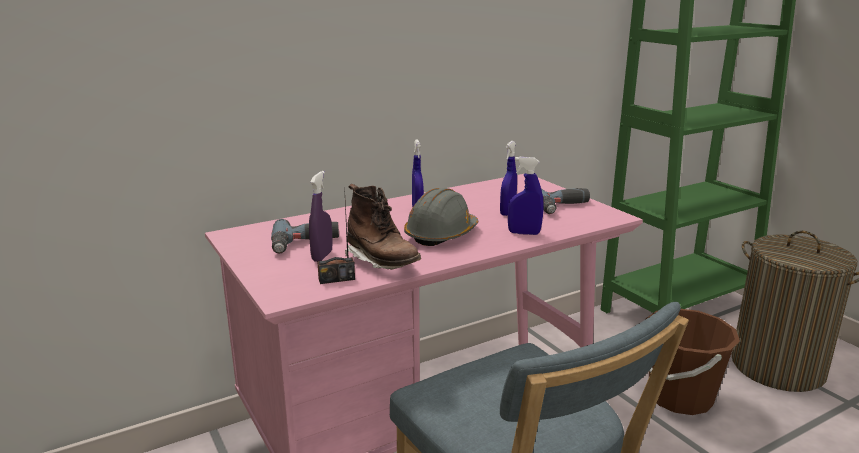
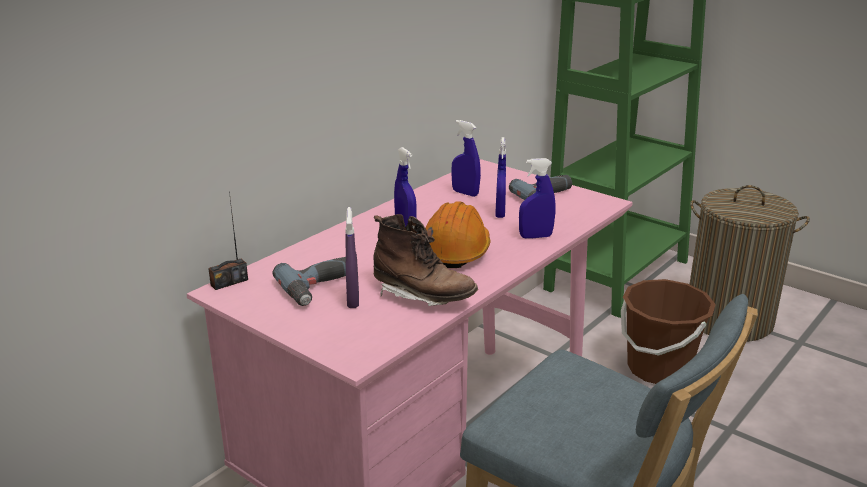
camera: 20 degrees left, 5 degrees up
radio [317,187,355,284] -> radio moved to [208,191,248,290]
grey hard hat [404,188,478,246] -> orange hard hat [426,201,491,268]
none -> blue spray bottle [451,120,481,197]

